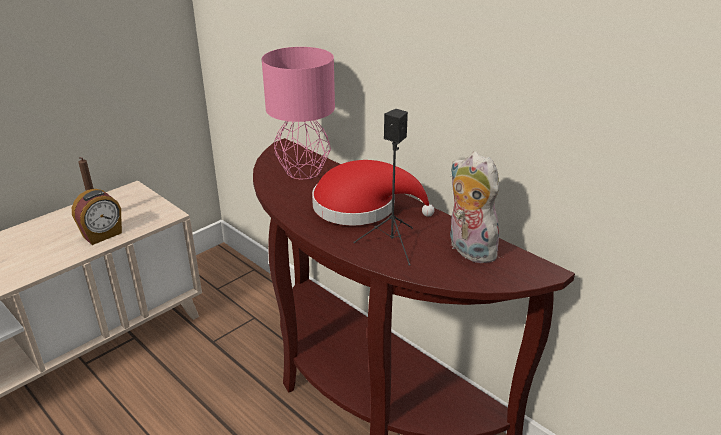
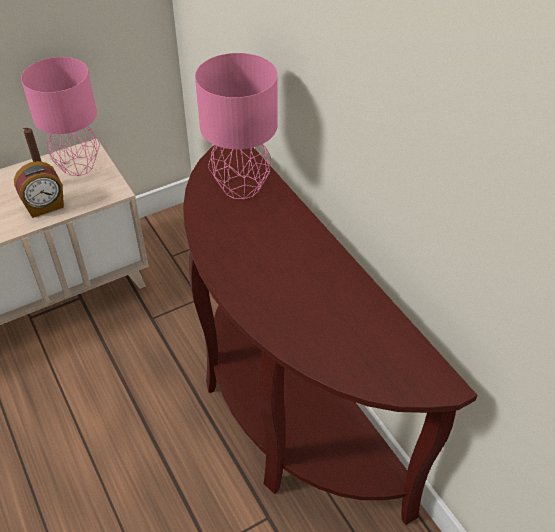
camera: 15 degrees right, 15 degrees up
red hat [312,160,435,226] -> none
black speaker [353,109,413,266] -> none
plush toy [450,152,499,263] -> none
none -> pink table lamp [21,57,100,176]

